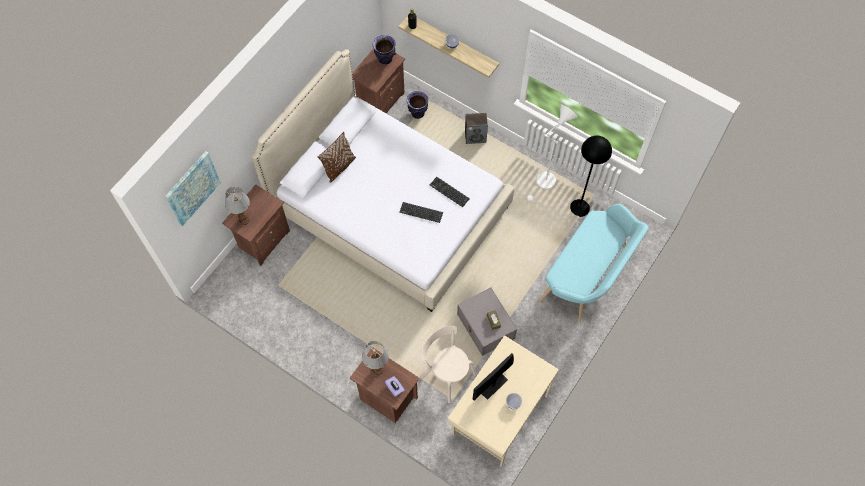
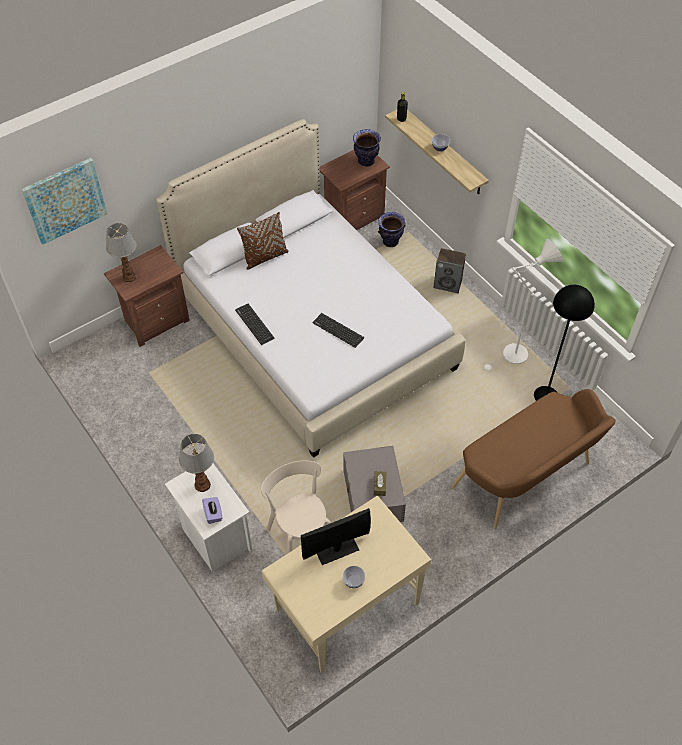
camera: 20 degrees right, 10 degrees down
brown nightstand [350,347,420,423] -> white nightstand [165,464,253,572]
keyboard [430,177,470,207] -> keyboard moved to [235,304,275,345]
turquoise bench [538,204,648,322] -> brown bench [451,389,616,529]

